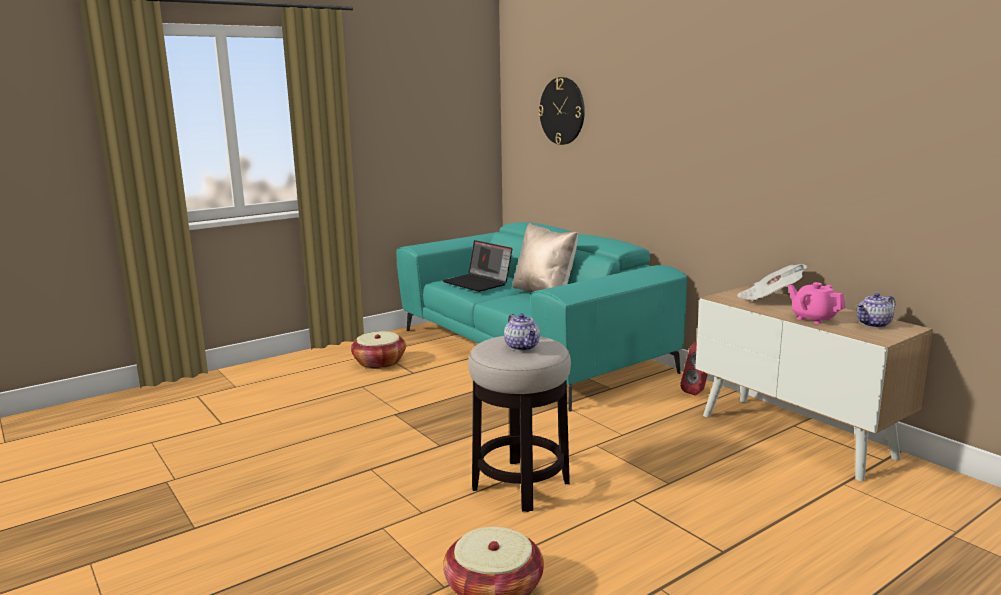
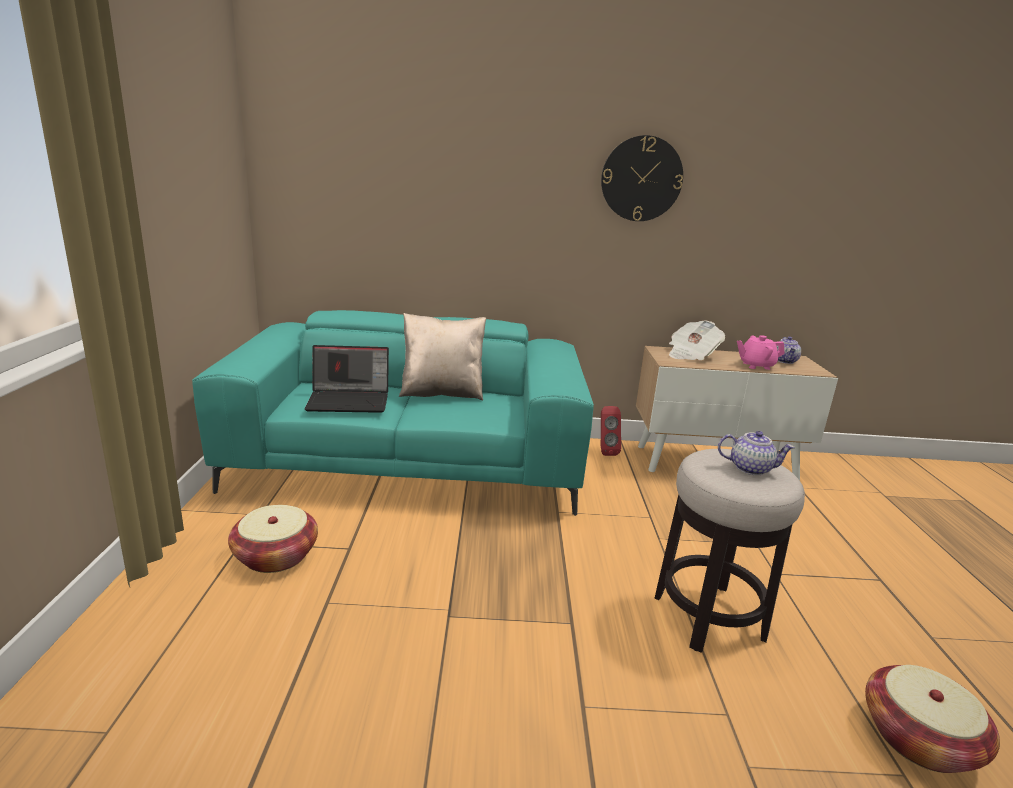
camera: 55 degrees left, 5 degrees up
wall clock [538,77,585,145] -> wall clock moved to [601,135,683,221]

